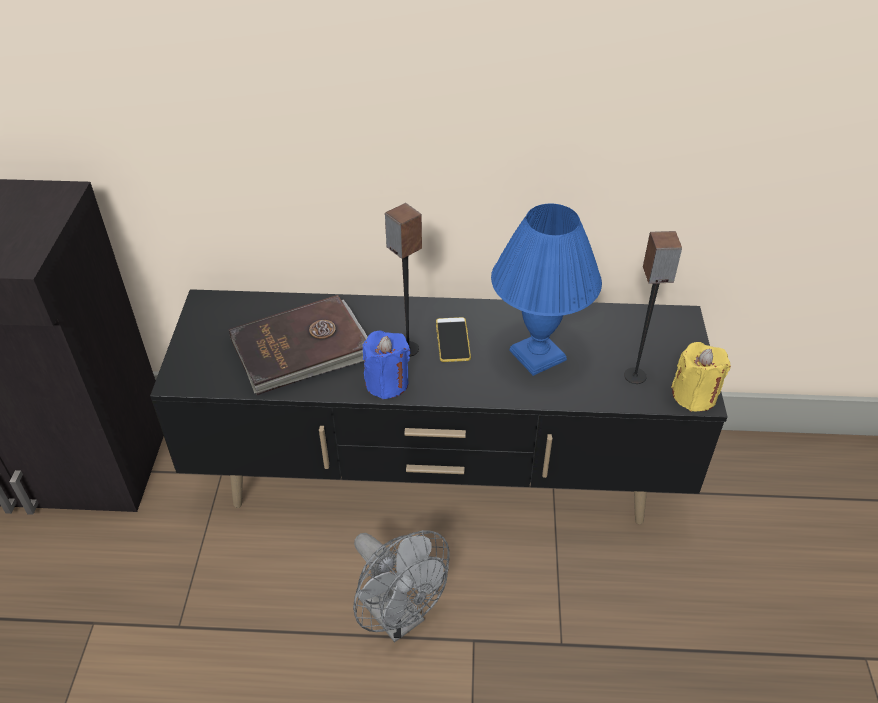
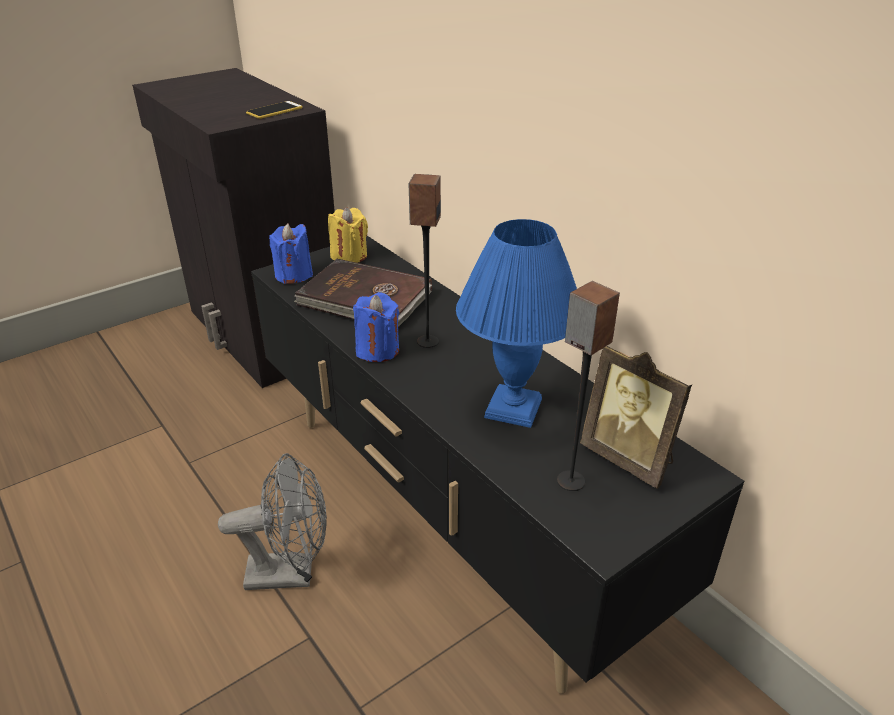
camera: 50 degrees right, 10 degrees down
grey fan [353,530,449,642] -> grey fan turned 105 degrees counterclockwise [218,453,327,590]
phone [436,317,471,362] -> phone moved to [246,101,303,119]
yellow candle [671,342,731,412] -> yellow candle moved to [328,207,368,263]
none -> blue candle [269,223,313,284]
none -> picture frame [580,346,692,489]

